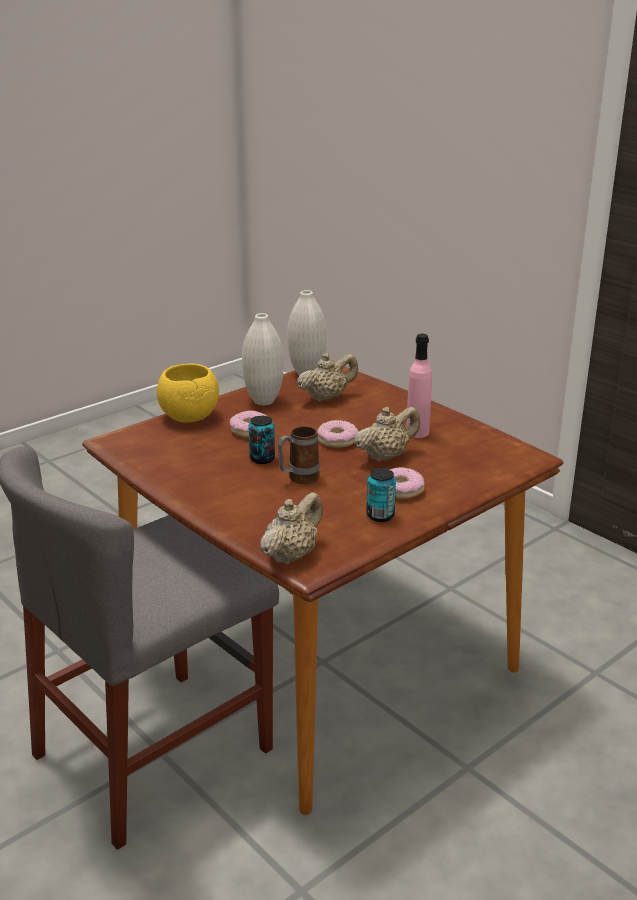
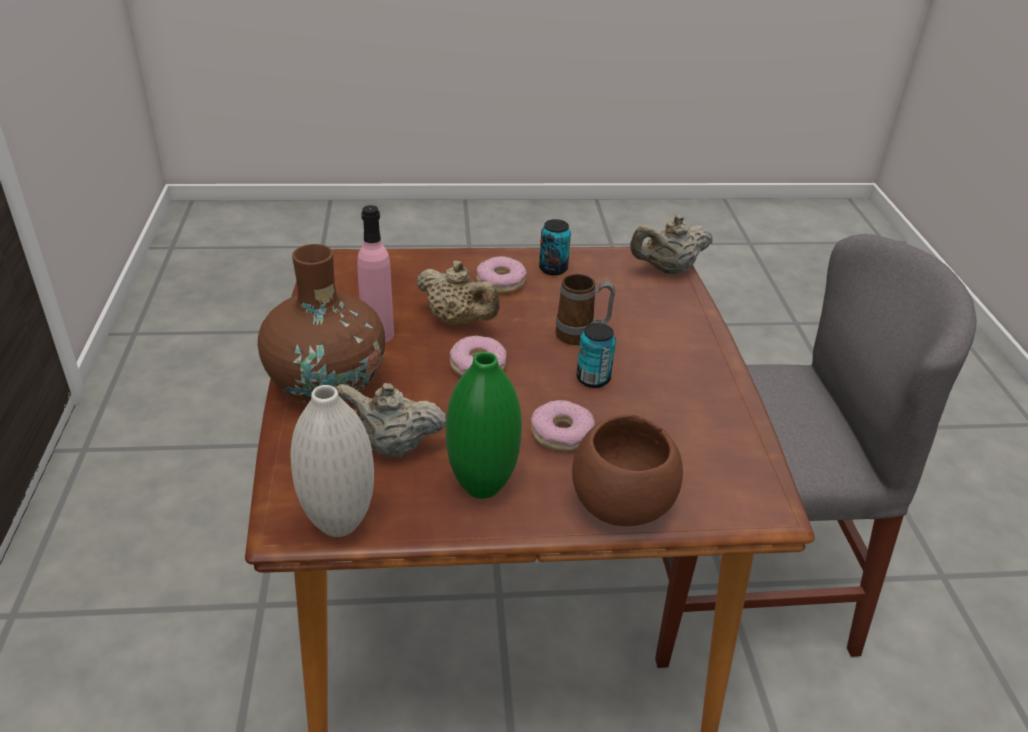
camera: 145 degrees left, 10 degrees up
yellow bowl [157,364,219,422] -> brown bowl [572,414,683,526]
white vase [242,313,284,405] -> green vase [446,352,522,499]
beige teapot [355,407,420,462] -> beige teapot turned 150 degrees counterclockwise [416,260,500,326]
none -> brown vase [258,244,385,403]

